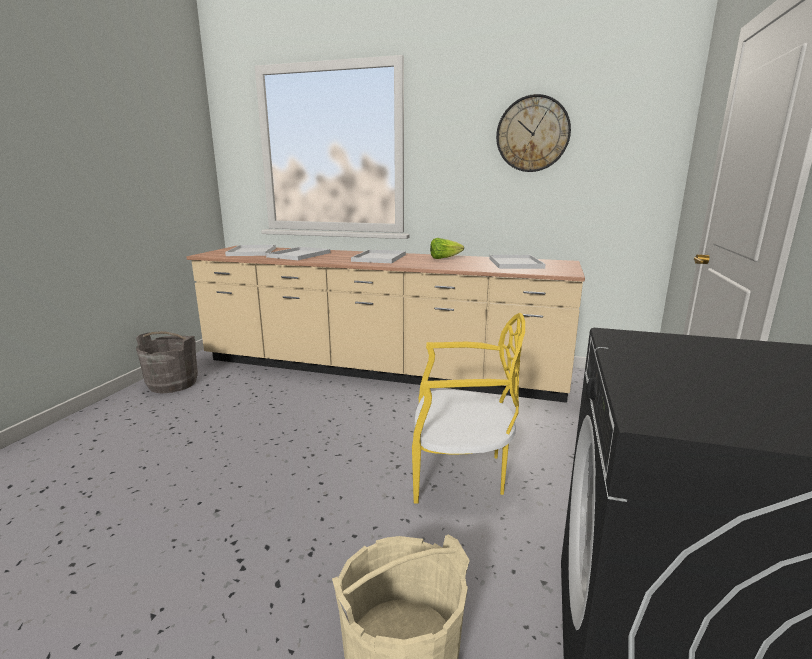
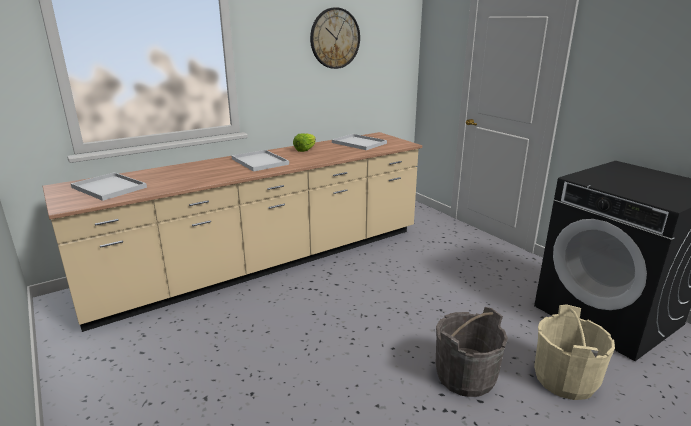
camera: 50 degrees left, 5 degrees up
grey bucket [136,331,198,393] -> grey bucket moved to [436,307,508,397]
white tray [266,247,331,260] -> none
yellow chair [412,313,525,504] -> none

